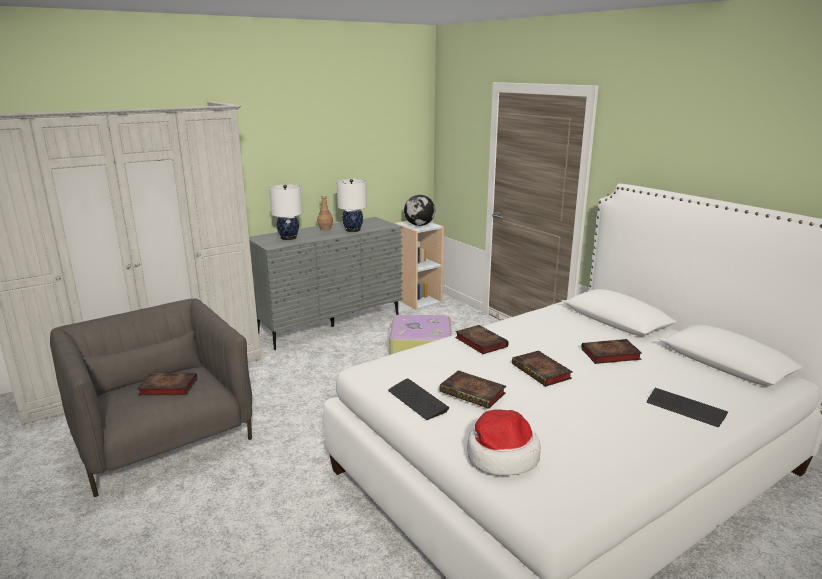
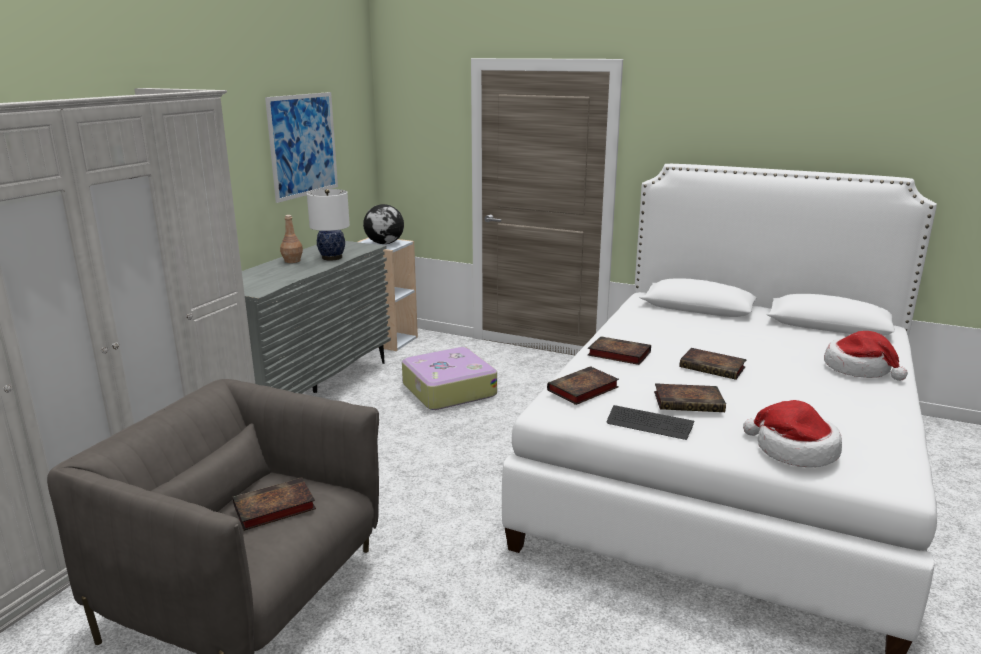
camera: 30 degrees left, 0 degrees up
white table lamp [269,184,302,240] -> none
book [581,339,642,364] -> book moved to [547,366,619,405]
keyboard [647,388,728,427] -> hat [824,331,908,381]
none -> picture [265,92,338,203]

